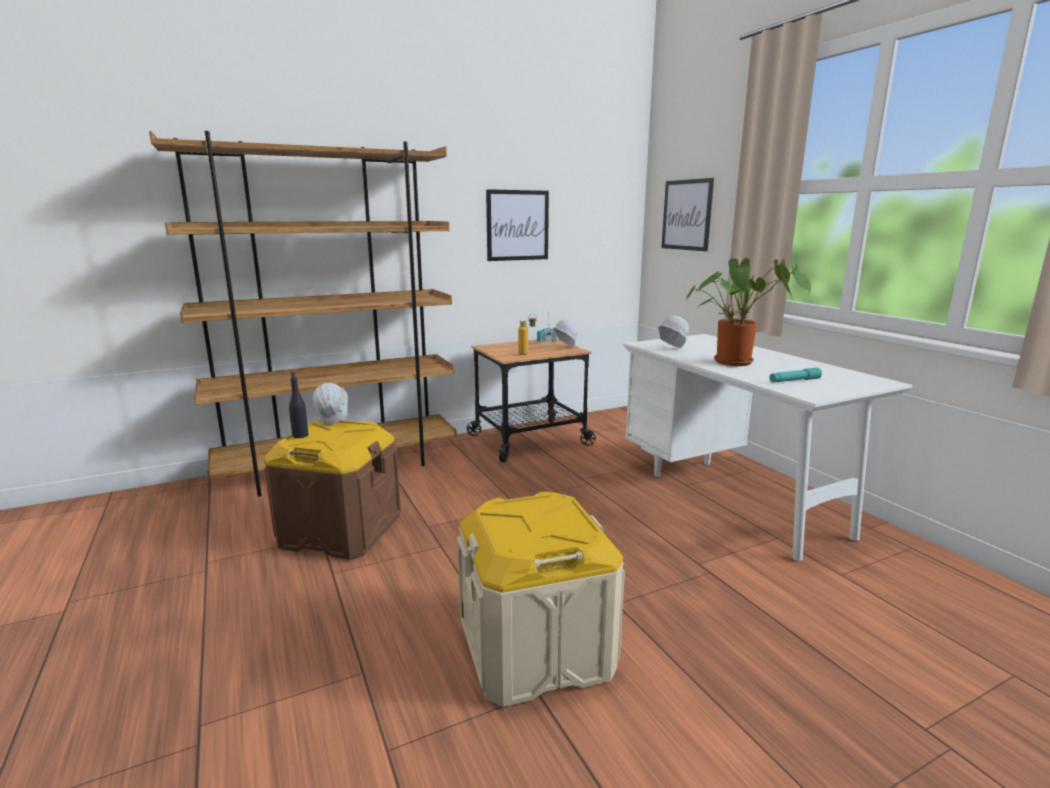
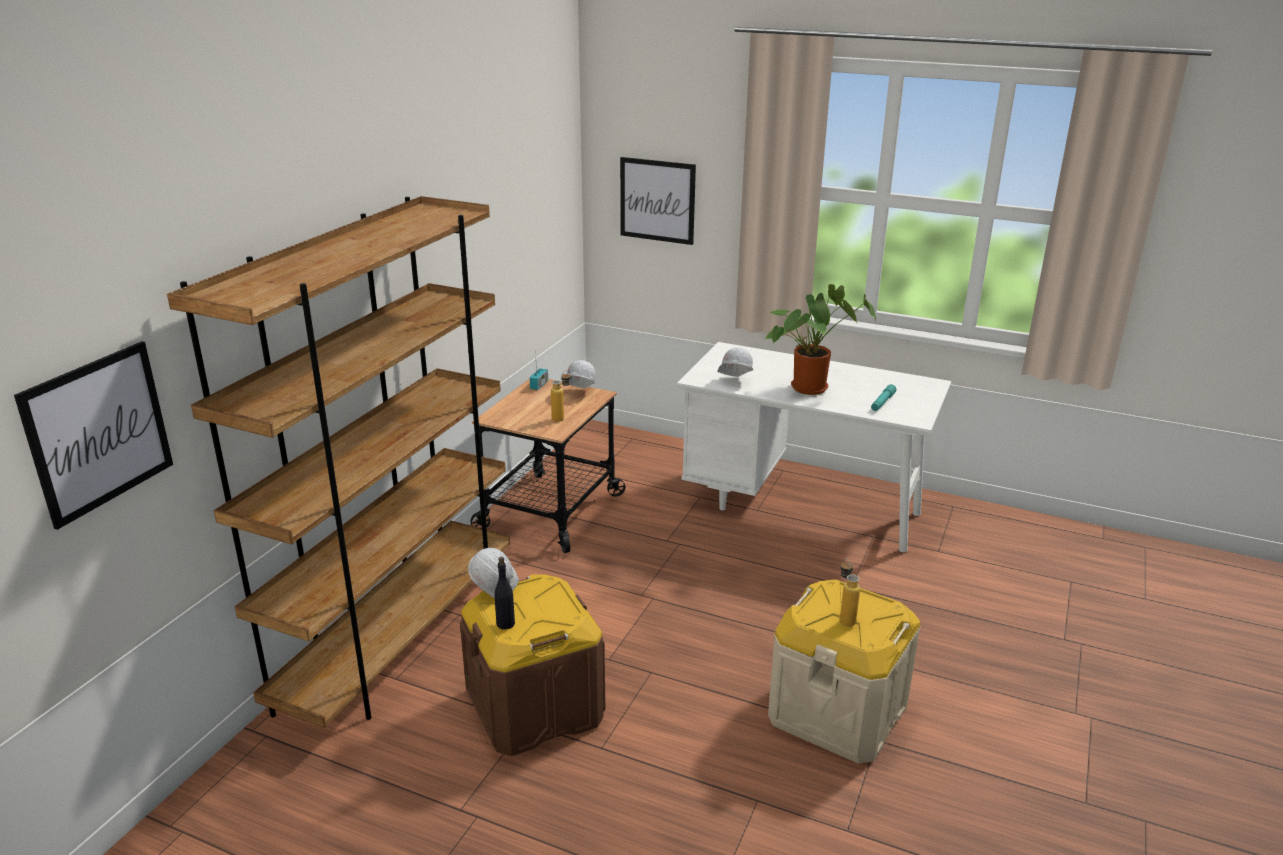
camera: 40 degrees left, 10 degrees up
picture [486,189,549,261] -> picture moved to [14,341,173,530]
none -> bottle [840,558,860,627]

